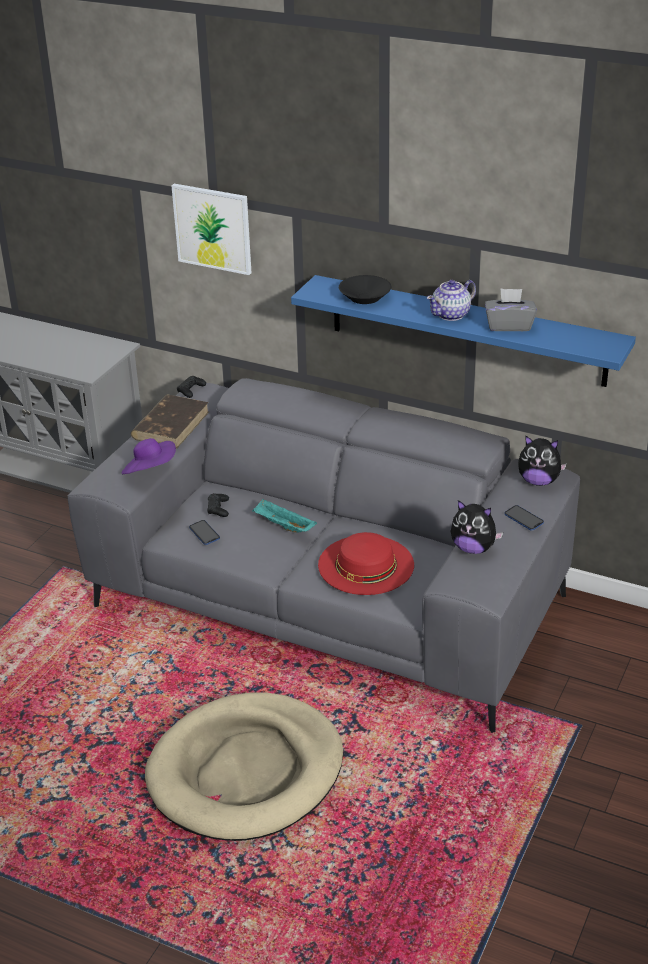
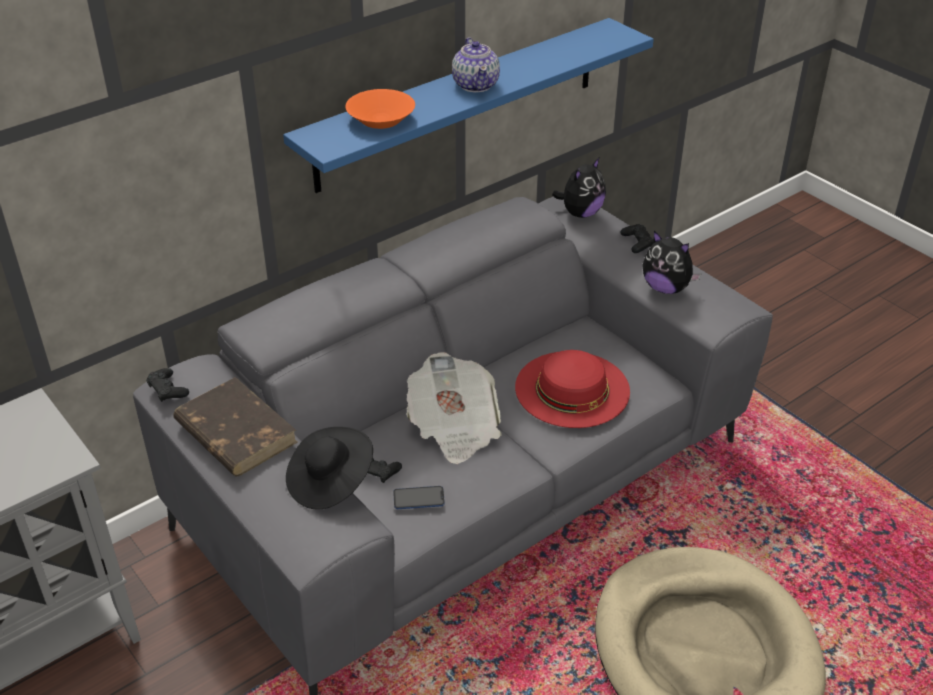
camera: 65 degrees left, 5 degrees up
purple hat [121,438,176,474] -> black hat [286,427,373,510]
picture [171,184,252,275] -> none
turquoise tray [252,499,317,533] -> newspaper [407,352,502,464]
black bowl [339,275,391,304] -> orange bowl [345,89,415,129]
plush toy [451,500,503,554] -> plush toy turned 75 degrees clockwise [642,231,701,294]
grey tissue box [485,288,537,331] -> none
phone [504,505,544,531] -> black game controller [620,224,654,253]

